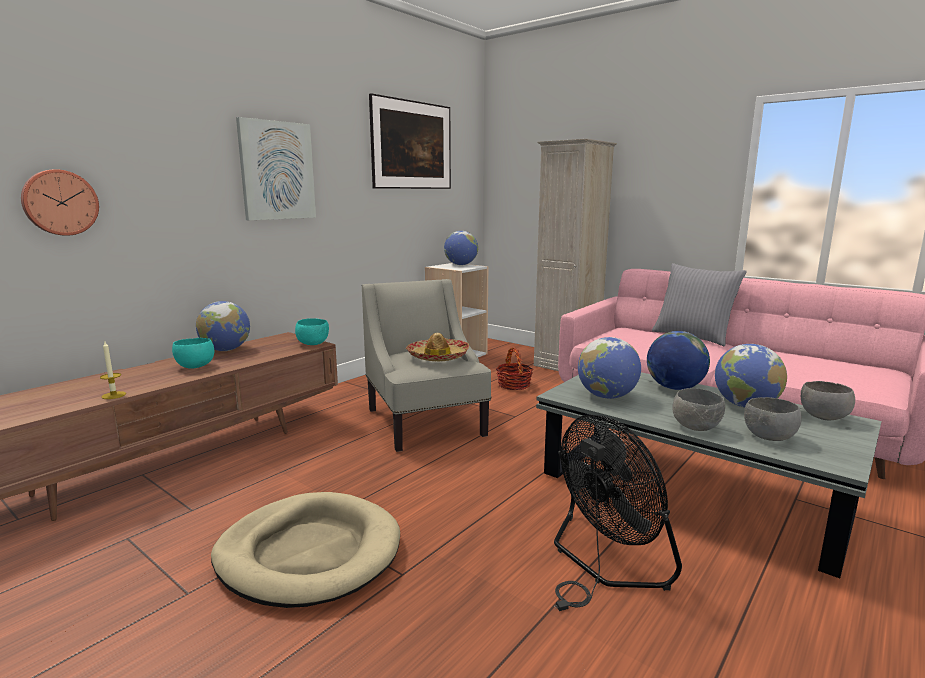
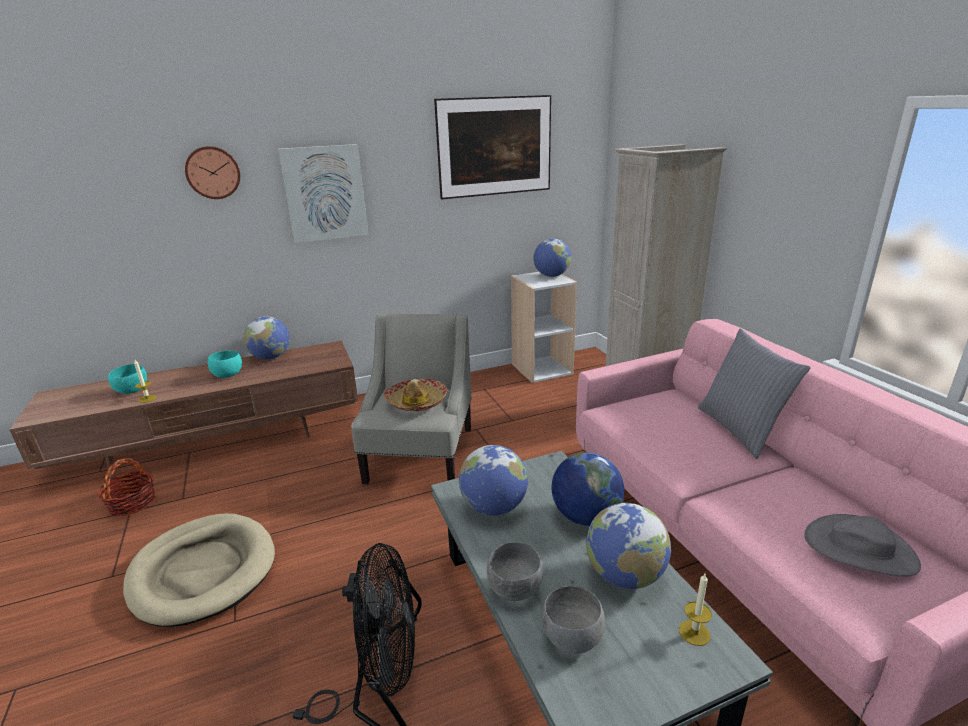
camera: 30 degrees right, 10 degrees up
wall clock [21,169,99,236] -> wall clock moved to [185,146,240,199]
turquoise bowl [295,318,329,345] -> turquoise bowl moved to [108,364,147,394]
basket [496,348,533,390] -> basket moved to [98,458,156,516]
grey bowl [801,381,855,420] -> candle [679,574,712,646]
none -> grey hat [804,514,921,576]

